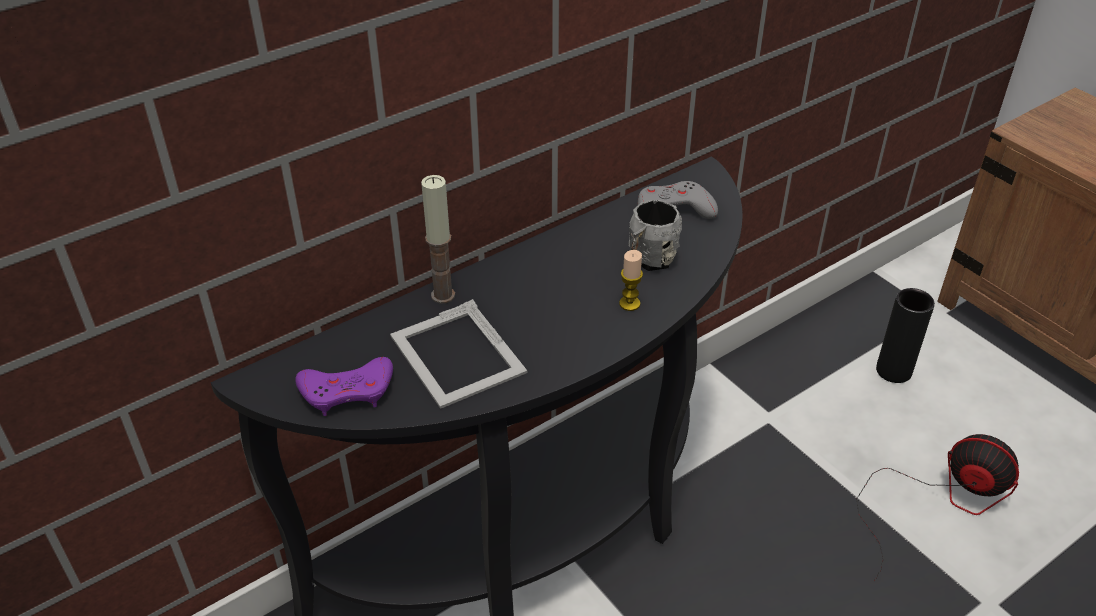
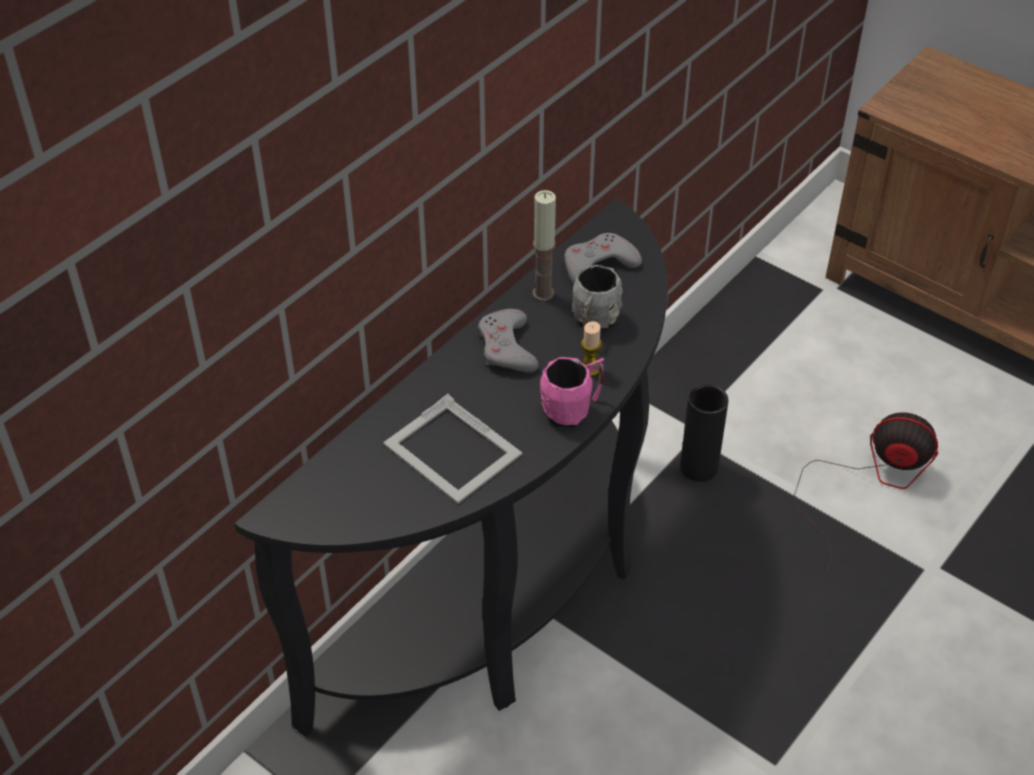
camera: 15 degrees left, 5 degrees up
purple game controller [295,357,393,416] -> none
candle [421,175,455,304] -> candle moved to [533,190,556,301]
black vase [876,288,935,383] -> black vase moved to [680,384,729,482]
none -> grey game controller [479,309,539,373]
none -> pink mug [540,357,605,427]

